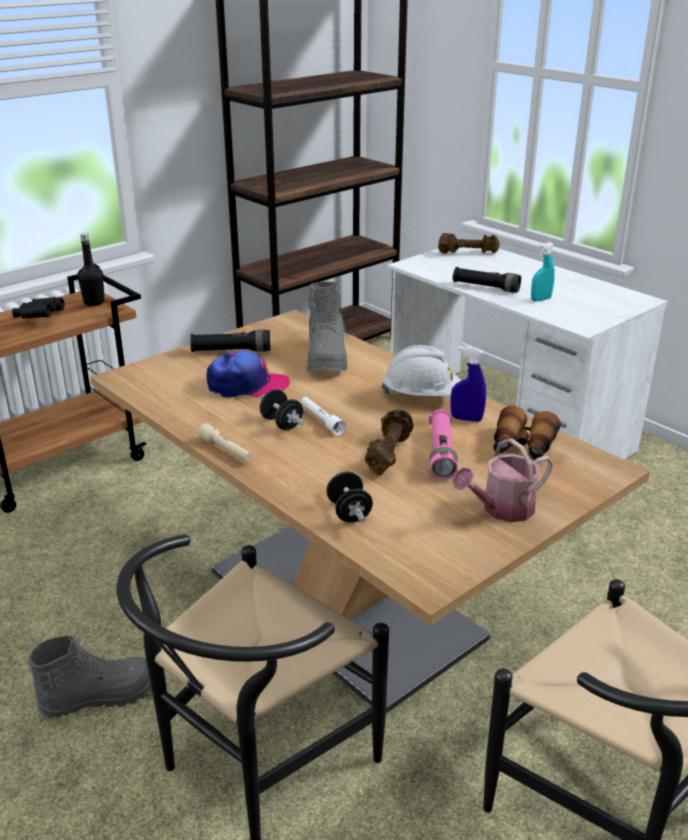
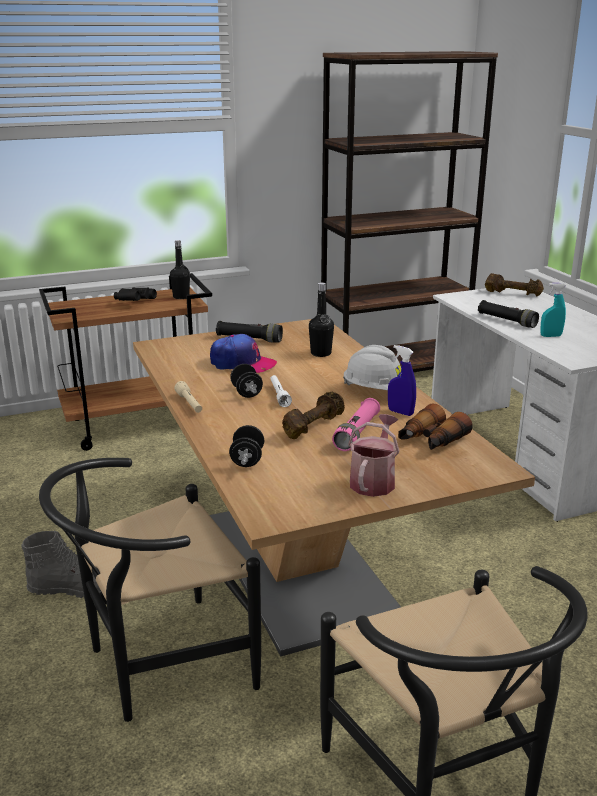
camera: 20 degrees right, 5 degrees down
grey boot [307,281,348,372] -> black bottle [309,282,334,357]
watering can [452,438,553,522] -> watering can turned 120 degrees clockwise [348,414,400,497]

